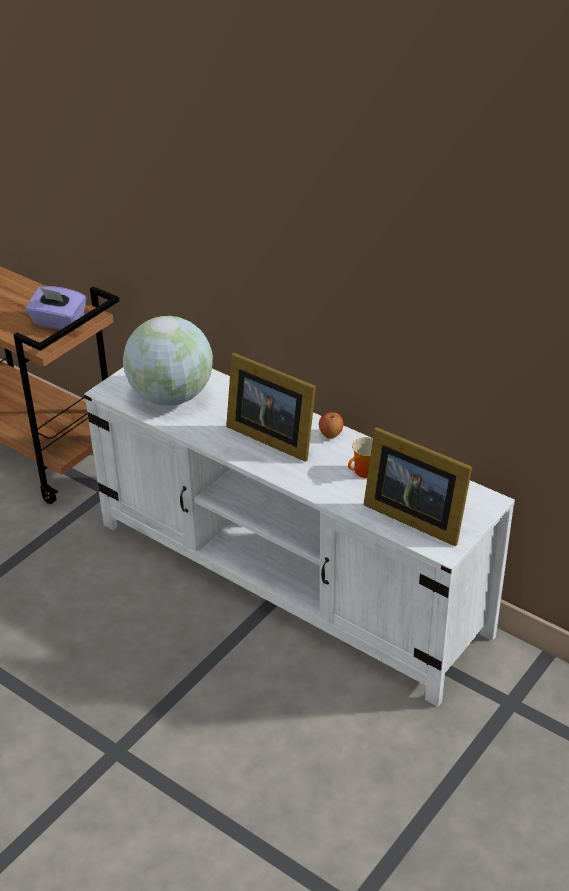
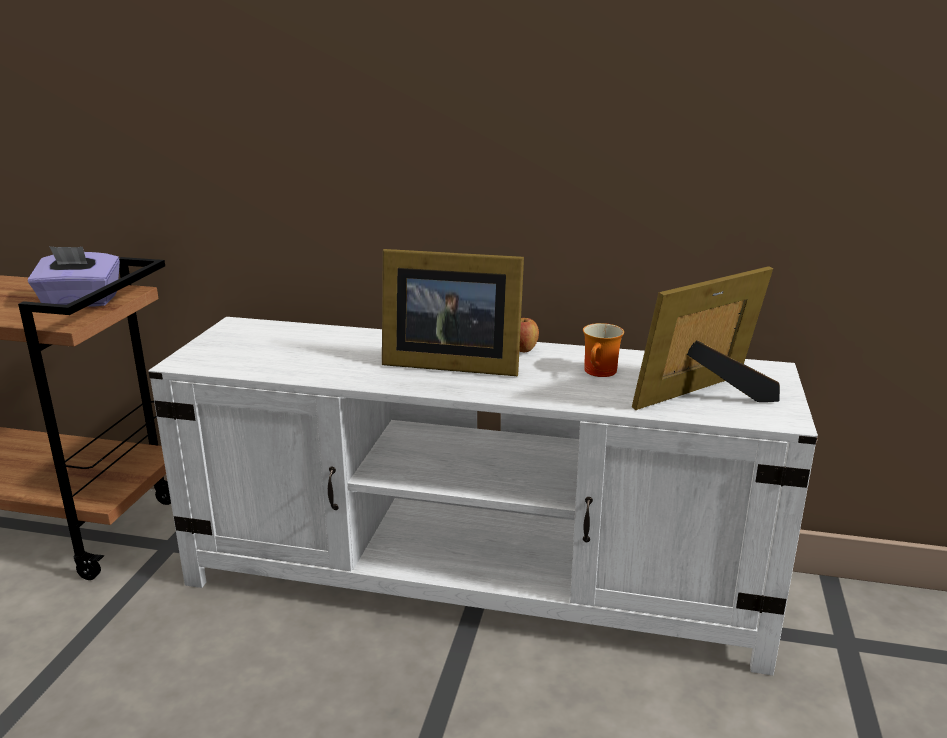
camera: 25 degrees left, 15 degrees down
globe [123,316,213,406] -> none
picture frame [364,427,472,546] -> picture frame turned 135 degrees clockwise [632,266,780,410]

